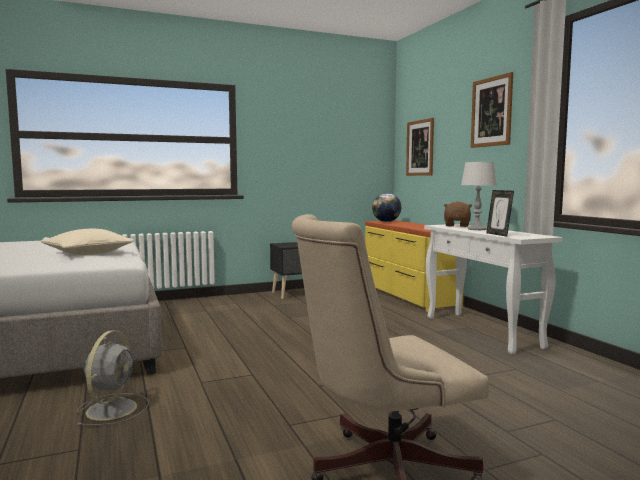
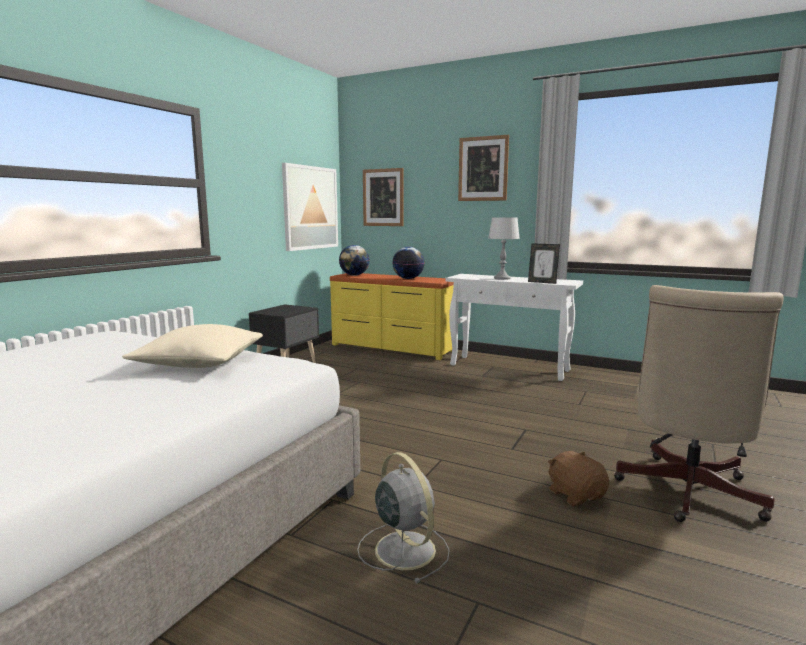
camera: 40 degrees left, 5 degrees up
brown plush toy [443,201,472,227] -> brown plush toy moved to [548,451,609,506]
none -> picture [282,163,338,251]
none -> globe [392,247,425,279]

